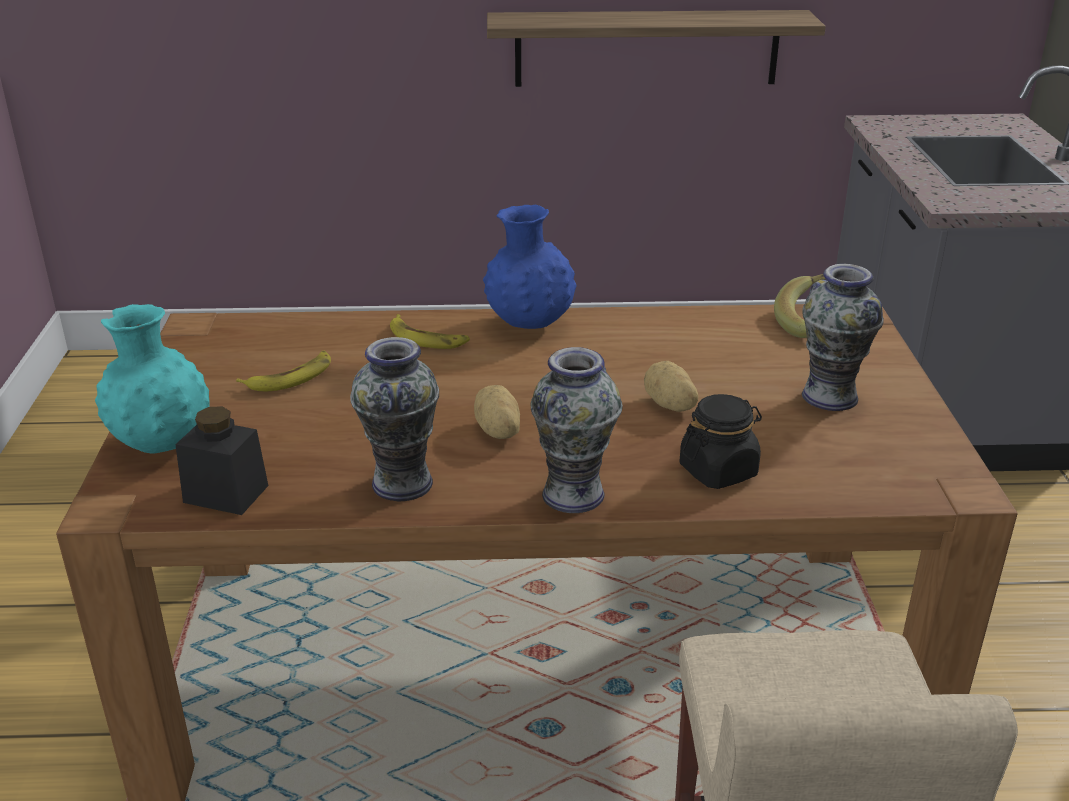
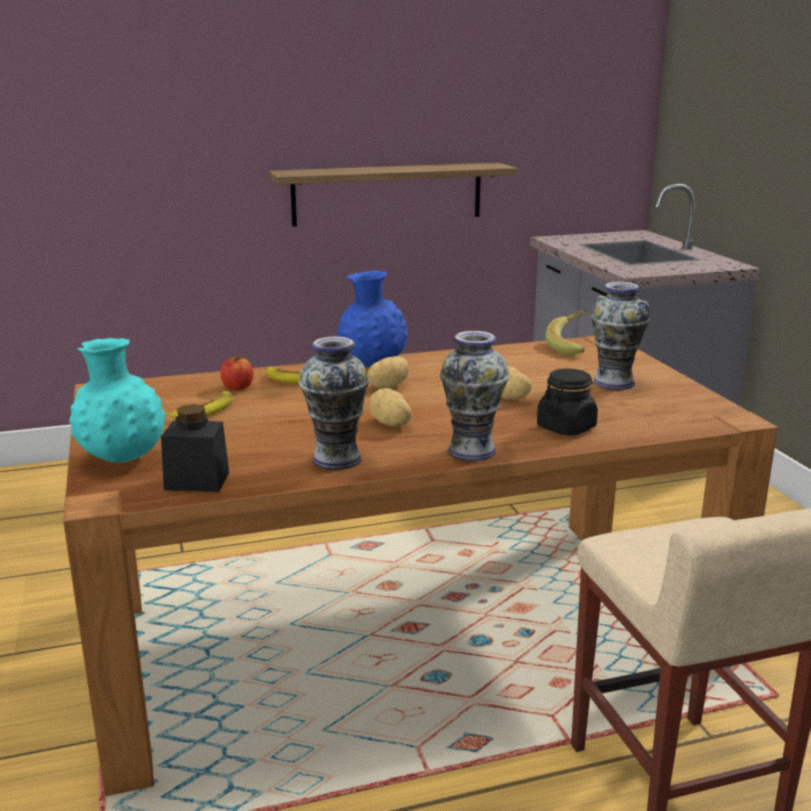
camera: 15 degrees left, 10 degrees down
none -> apple [220,356,253,390]
none -> potato [367,356,409,389]

